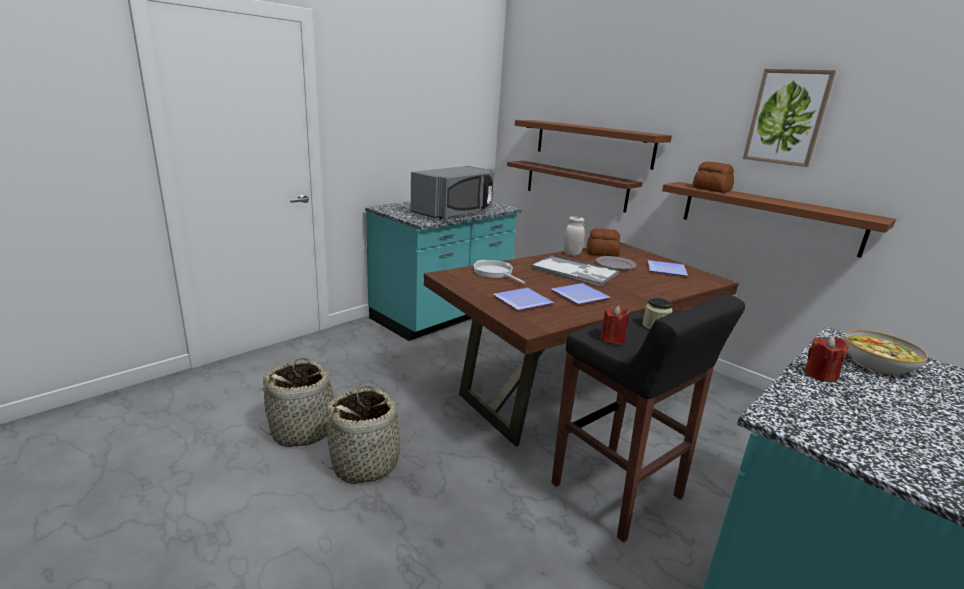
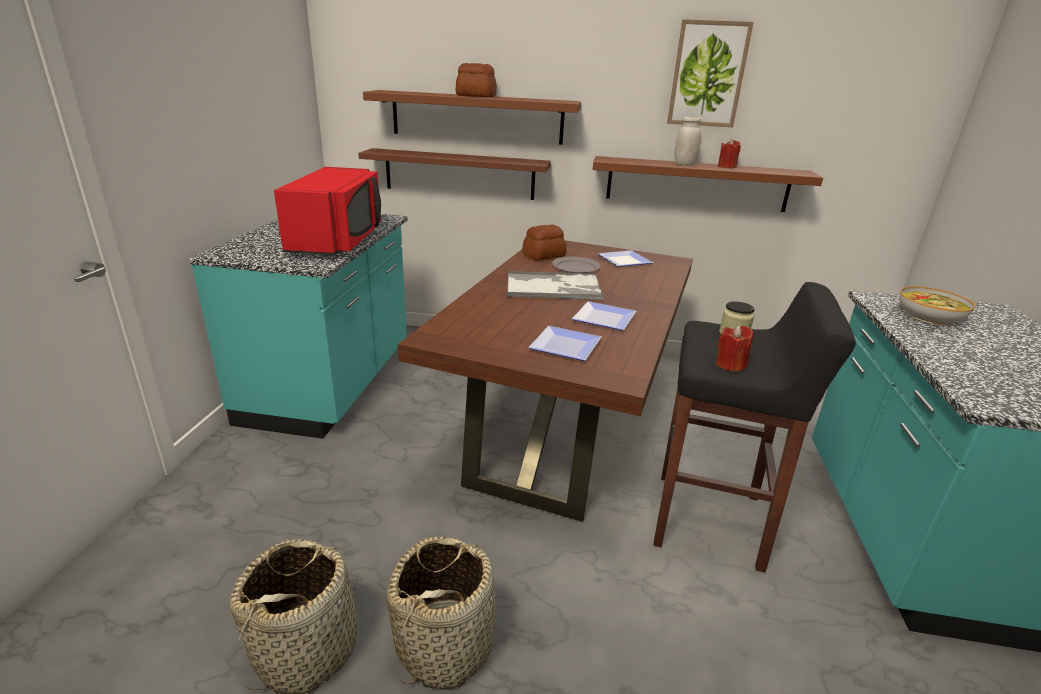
camera: 35 degrees left, 5 degrees up
grey microwave [411,166,494,219] -> red microwave [274,167,381,255]
frying pan [474,260,525,284] -> none
white jar [563,216,585,256] -> white jar moved to [675,117,701,165]
bread [693,161,734,193] -> bread moved to [456,63,497,97]
red candle [804,336,849,382] -> red candle moved to [718,139,741,168]

